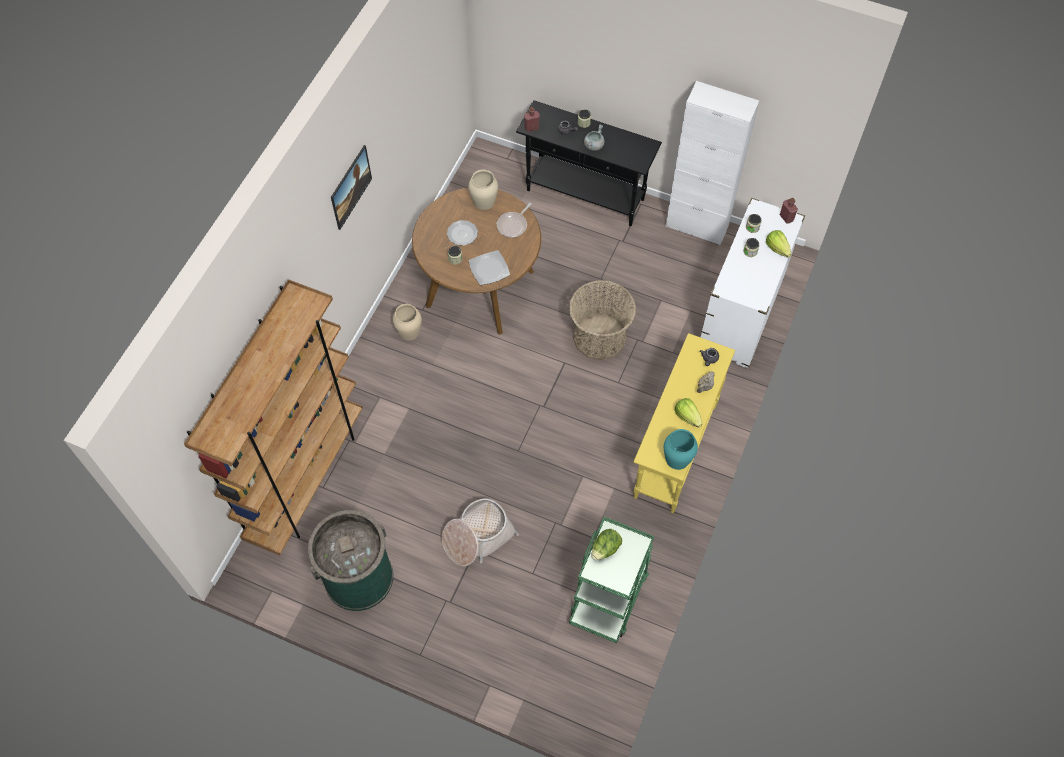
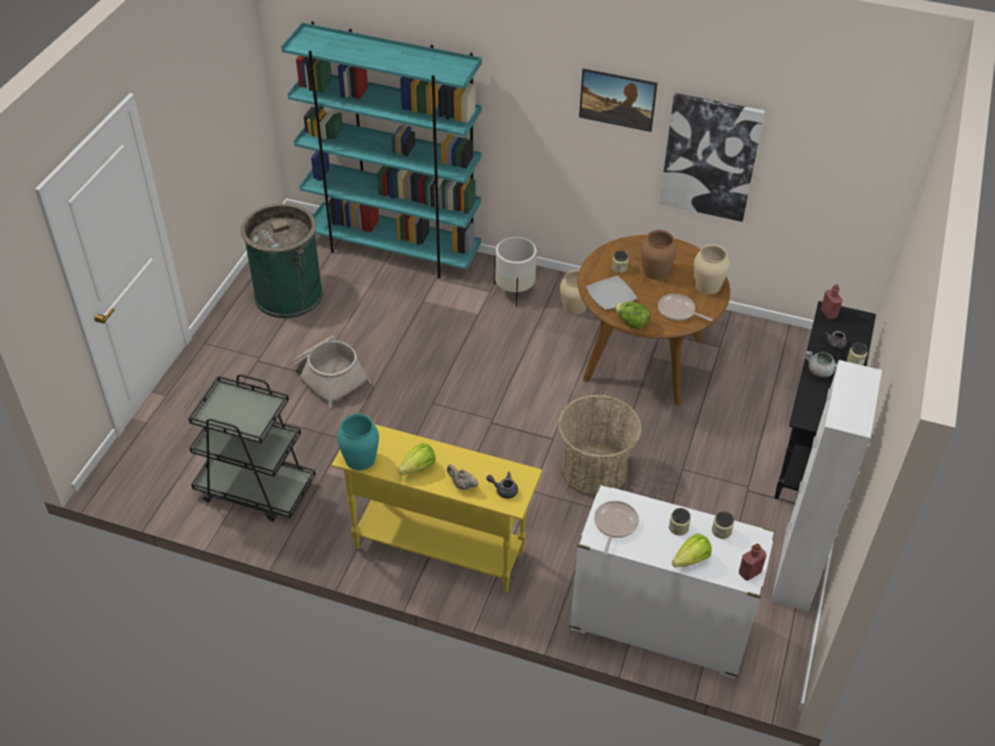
camera: 85 degrees right, 15 degrees down
brown bookcase [184,279,363,556] -> turquoise bookcase [281,21,482,278]
plate [447,220,478,246] -> brown vase [641,230,677,280]
green cart [569,517,654,643] -> black cart [188,374,316,521]
lettuce [591,529,622,560] -> lettuce moved to [615,302,650,330]
none -> white planter [494,237,537,307]
none -> frying pan [594,501,639,555]
none -> picture [659,93,765,222]

